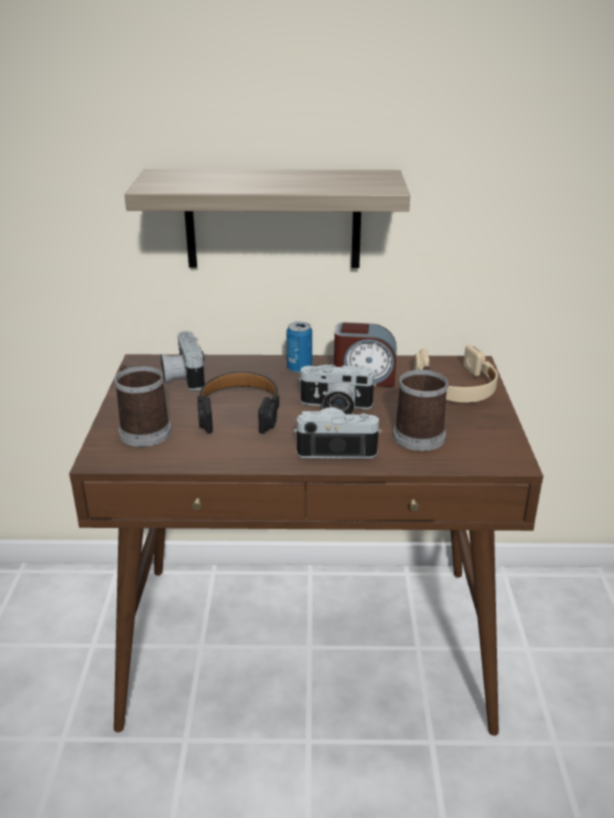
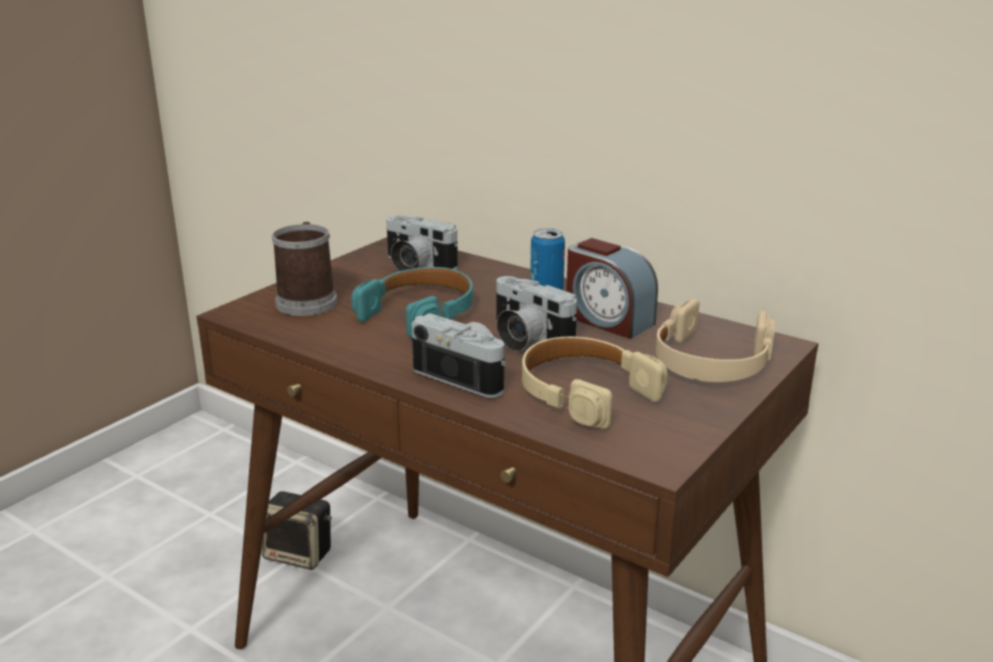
camera: 35 degrees right, 5 degrees down
shelf [124,169,410,268] -> none
camera [160,331,205,391] -> camera turned 75 degrees counterclockwise [386,215,458,271]
black headphones [197,372,280,434] -> turquoise headphones [351,267,473,338]
mug [393,366,449,451] -> beige headphones [522,337,668,429]
none -> speaker [261,491,332,570]

